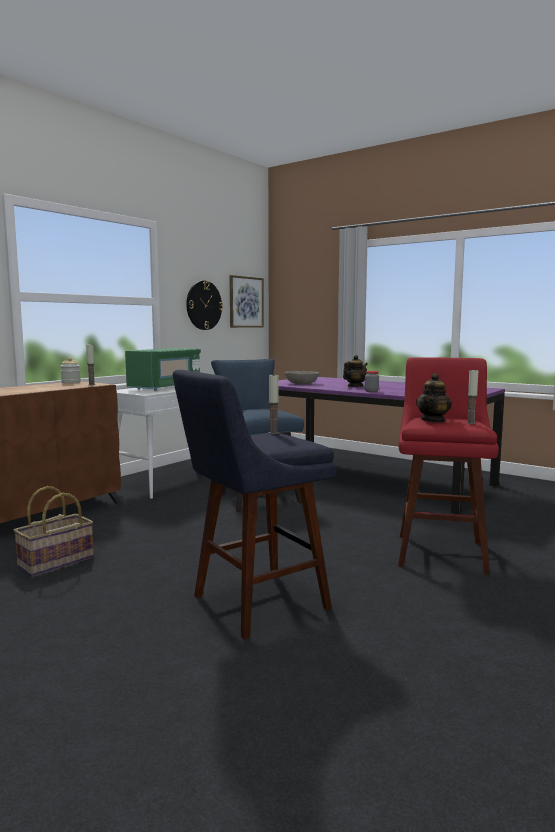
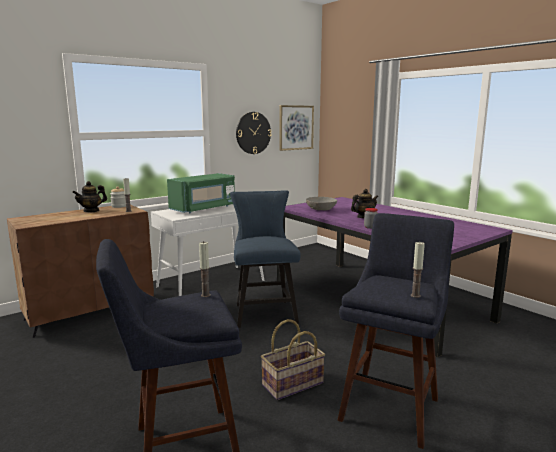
camera: 15 degrees right, 5 degrees up
basket [13,486,94,576] -> basket moved to [261,319,325,400]
red stool [398,357,499,575] -> blue stool [337,213,454,449]
teapot [416,373,452,423] -> teapot moved to [72,181,107,213]

